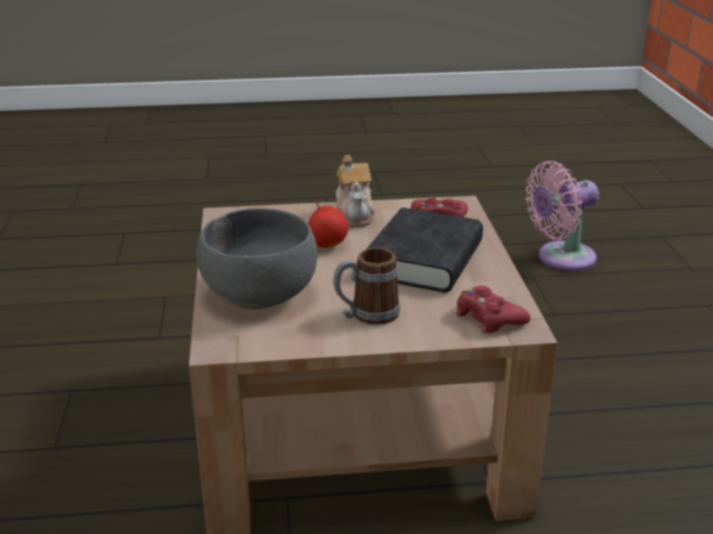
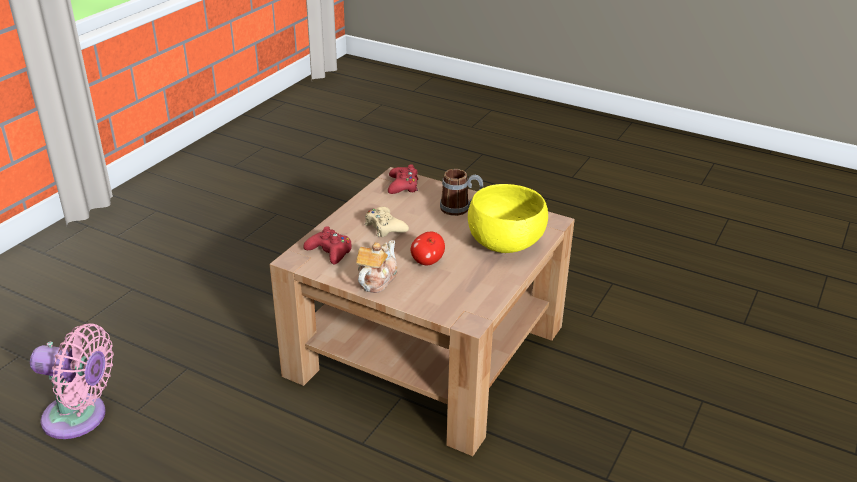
camera: 145 degrees left, 5 degrees up
grey bowl [196,208,317,309] -> yellow bowl [468,184,548,253]
black book [367,207,483,293] -> beige game controller [365,207,409,237]

